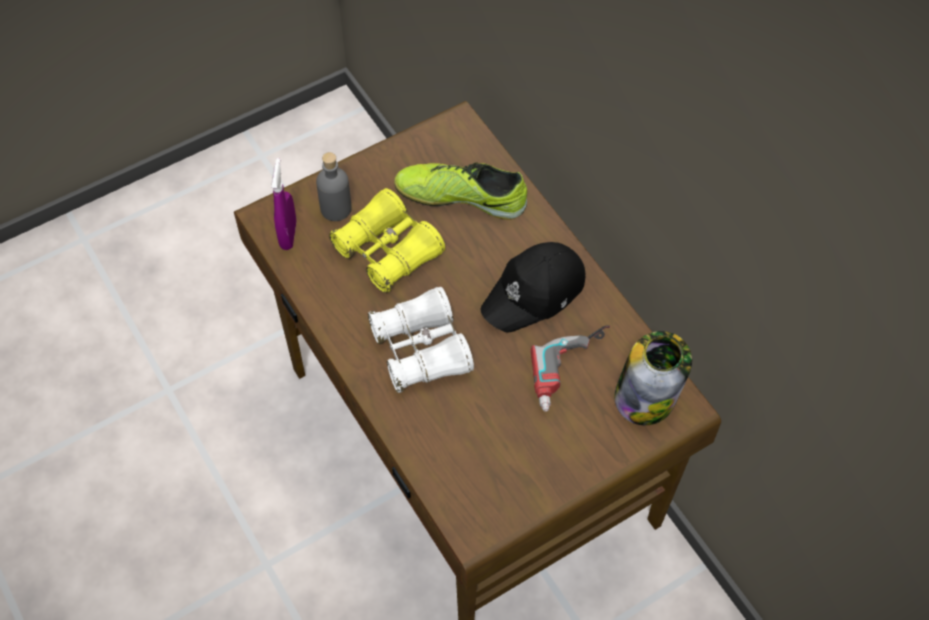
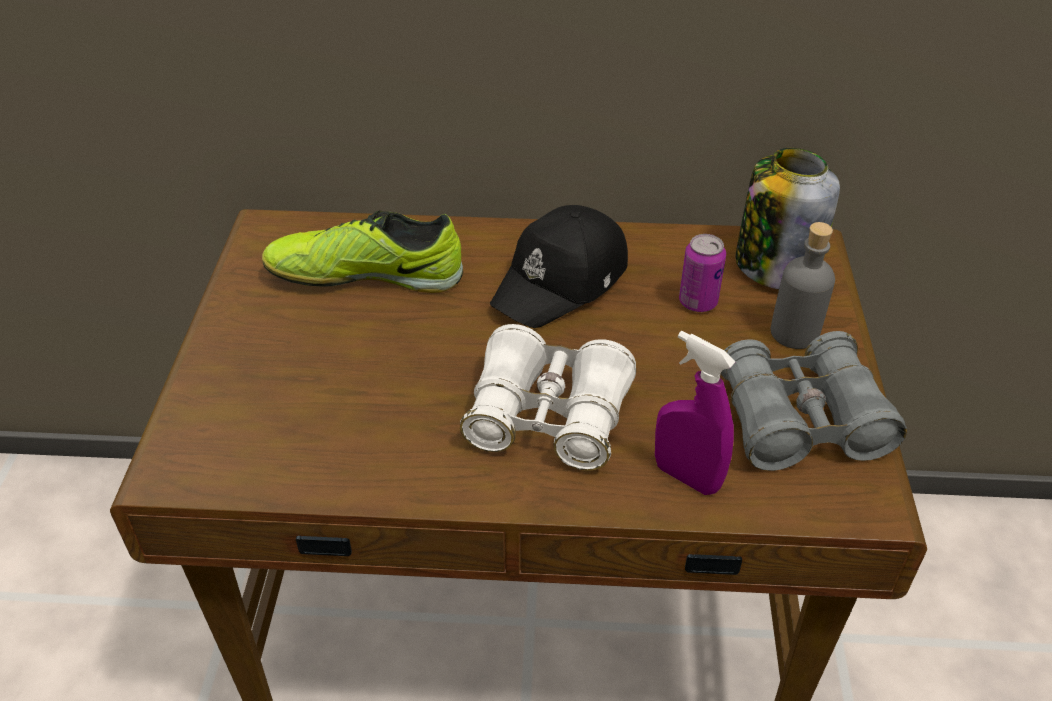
camera: 55 degrees left, 15 degrees down
purple spray bottle [271,158,296,250] -> purple spray bottle moved to [655,331,735,495]
grey bottle [316,152,352,221] -> grey bottle moved to [771,222,835,349]
yellow binoculars [329,188,445,293] -> none
shoe [394,163,527,220] -> shoe turned 45 degrees clockwise [262,210,463,293]
black cap [481,242,585,333] -> black cap turned 45 degrees clockwise [490,205,628,328]
power drill [531,325,610,412] -> can [679,234,726,312]
none -> grey binoculars [721,331,907,471]

